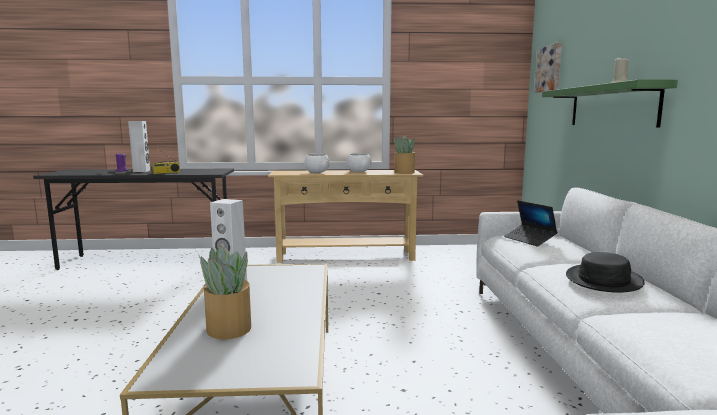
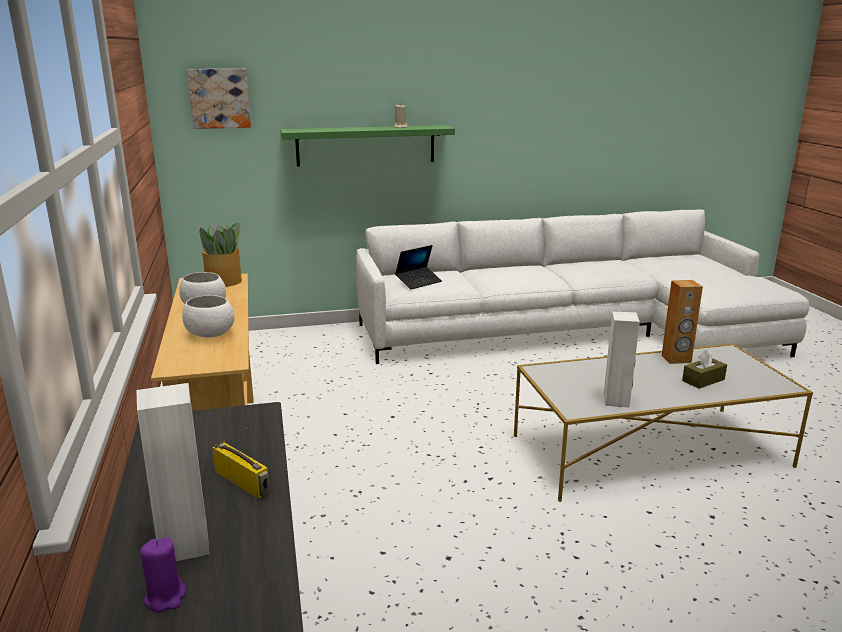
camera: 100 degrees left, 10 degrees up
potted plant [199,246,251,340] -> brown tissue box [682,349,727,389]
black hat [566,252,645,293] -> none
none -> brown speaker [662,280,703,364]

